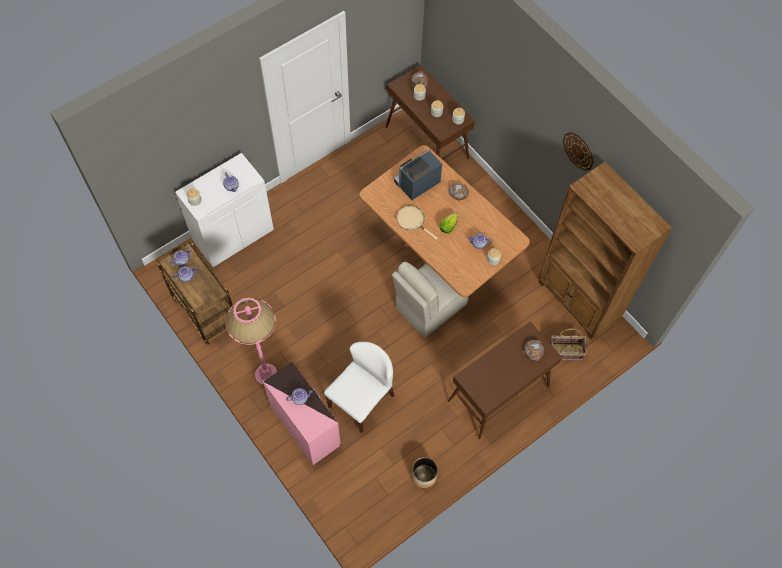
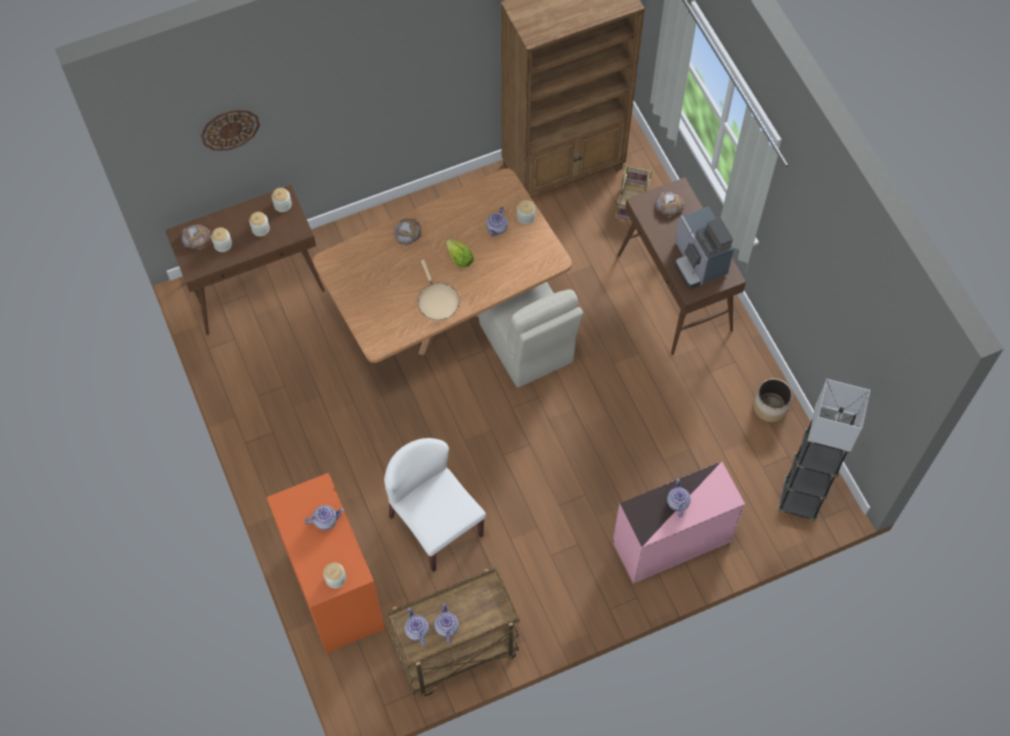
camera: 75 degrees left, 0 degrees up
white cabinet [175,153,274,267] -> orange cabinet [267,473,385,654]
pink floor lamp [225,297,277,384] -> none
white chair [324,342,394,433] -> white chair moved to [384,438,486,572]
coffee machine [394,149,442,200] -> coffee machine moved to [675,206,734,289]
beige frying pan [396,206,438,240] -> beige frying pan turned 75 degrees counterclockwise [418,259,460,321]
wall clock [563,132,594,171] -> wall clock moved to [201,110,260,151]
none -> grey floor lamp [778,379,870,521]

